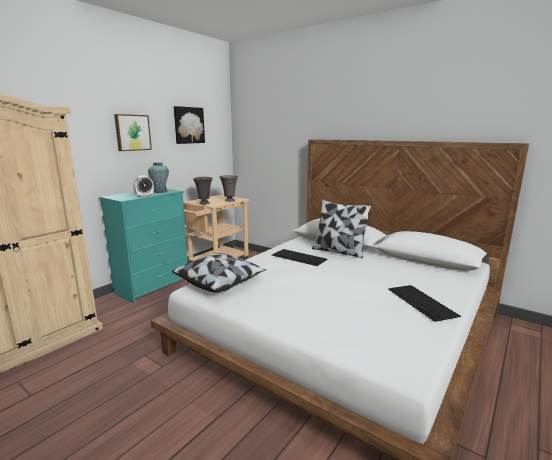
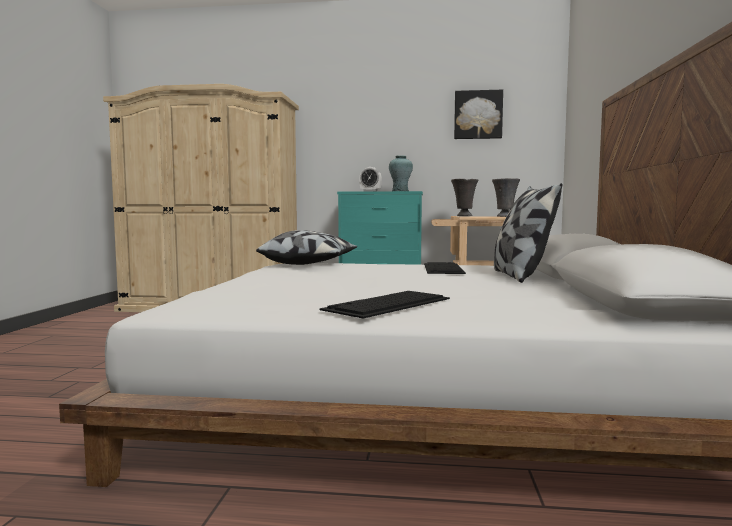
camera: 60 degrees right, 10 degrees down
picture [114,114,152,151] -> none

